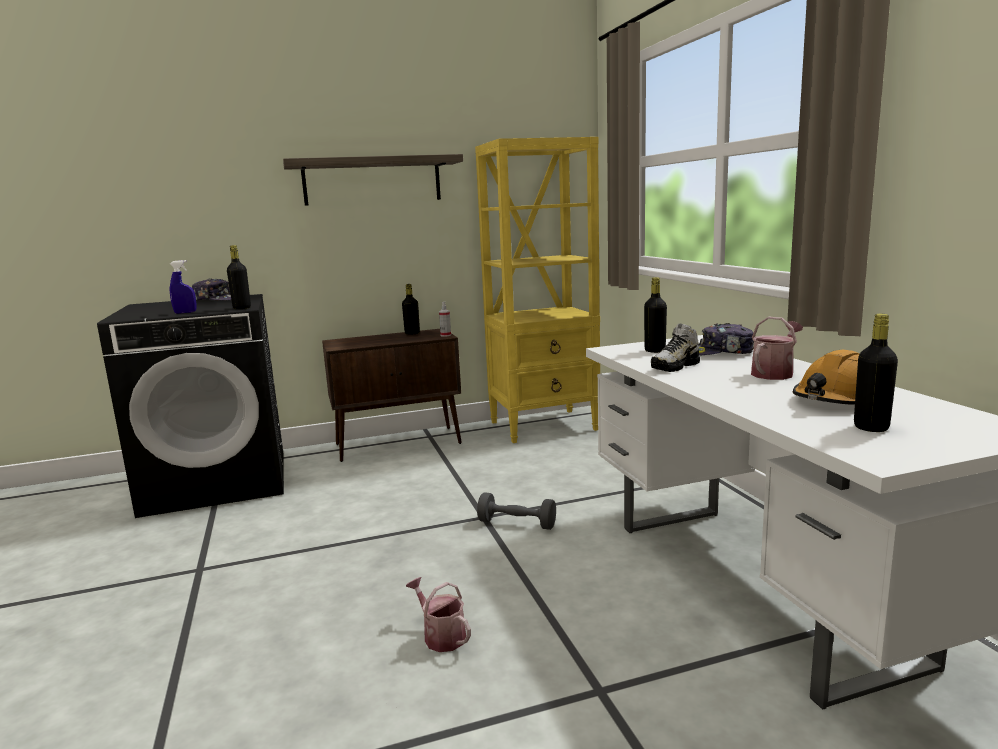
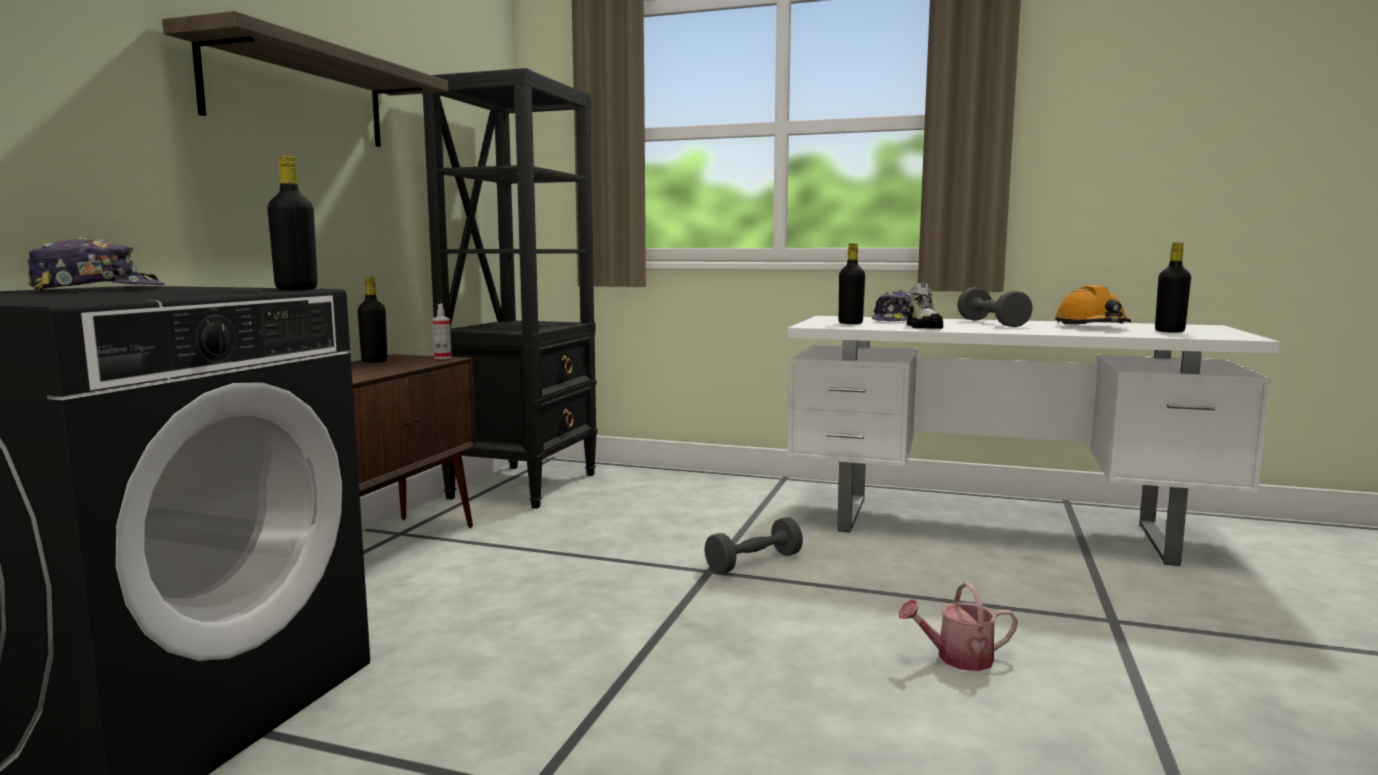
camera: 55 degrees left, 5 degrees down
blue spray bottle [170,260,196,314] -> none
yellow bookcase [475,137,600,443] -> black bookcase [423,68,597,509]
watering can [751,317,803,380] -> grey dumbbell [957,287,1033,327]

